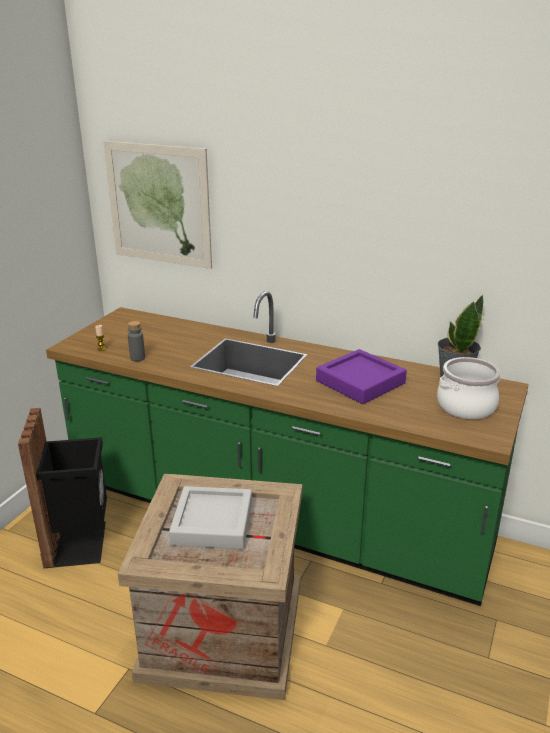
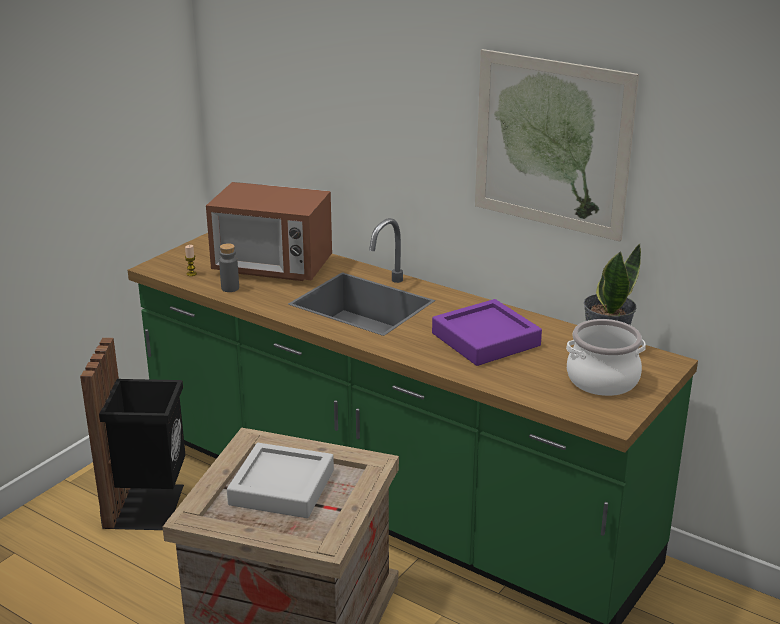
camera: 10 degrees right, 0 degrees up
picture [103,141,212,269] -> picture moved to [475,49,639,242]
none -> microwave [206,182,332,281]

